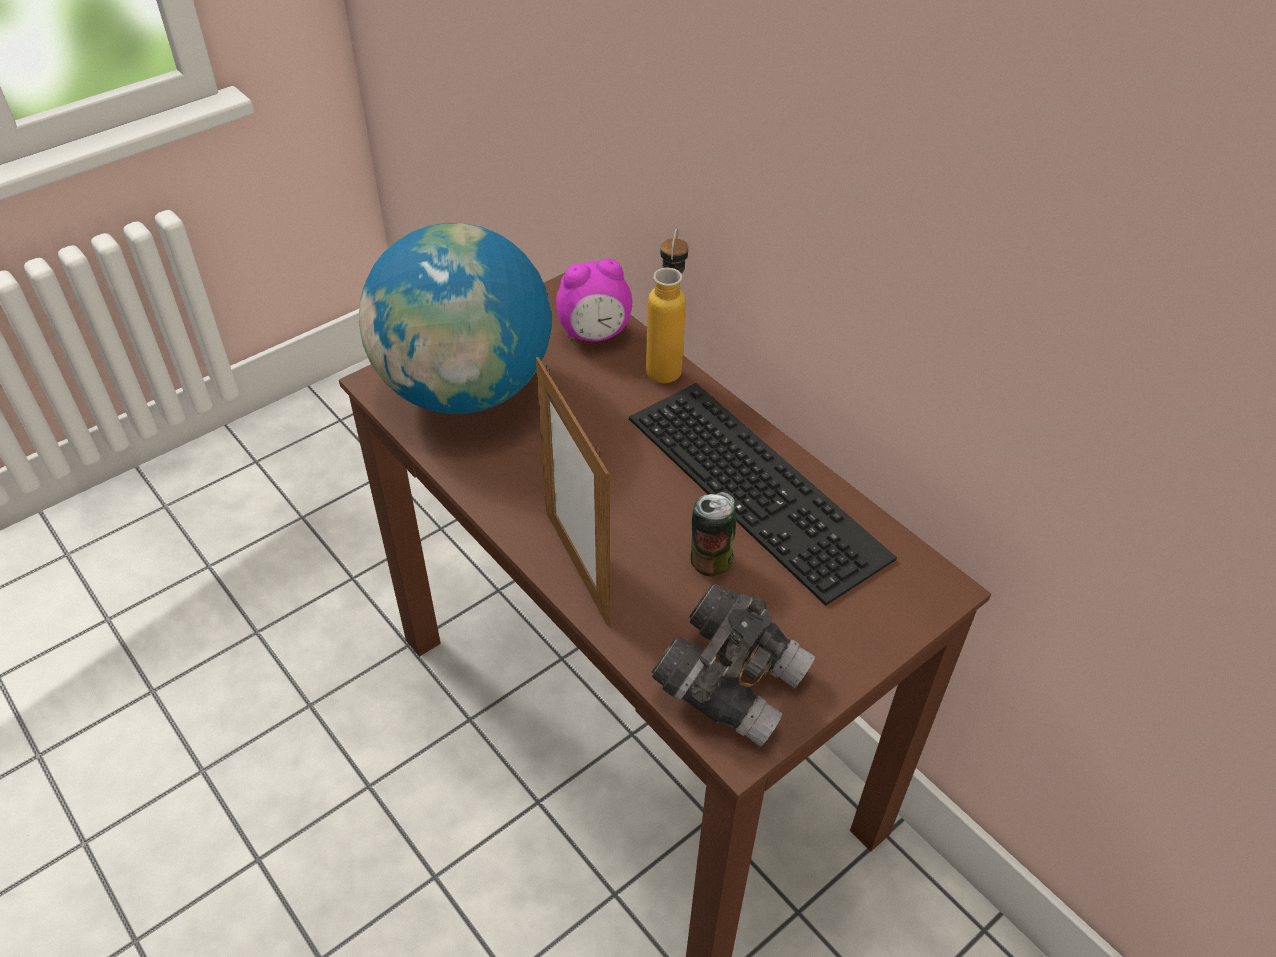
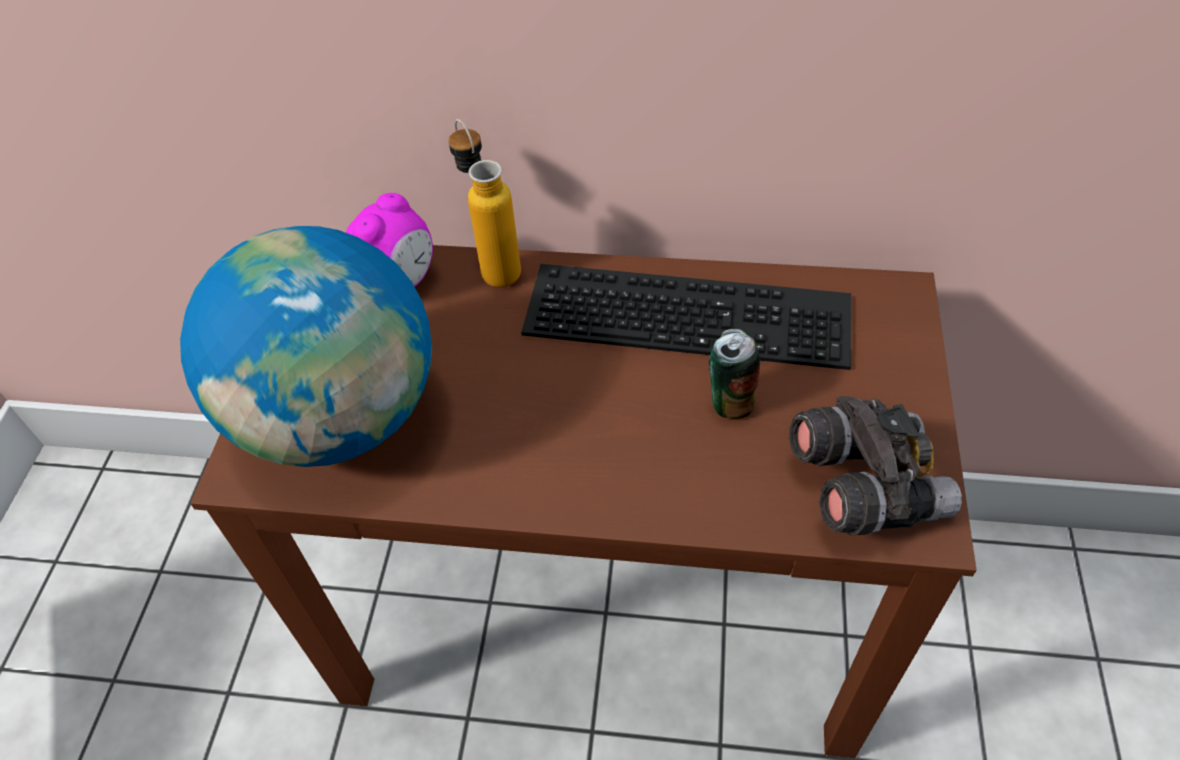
camera: 40 degrees left, 5 degrees up
picture frame [536,357,610,627] -> none

